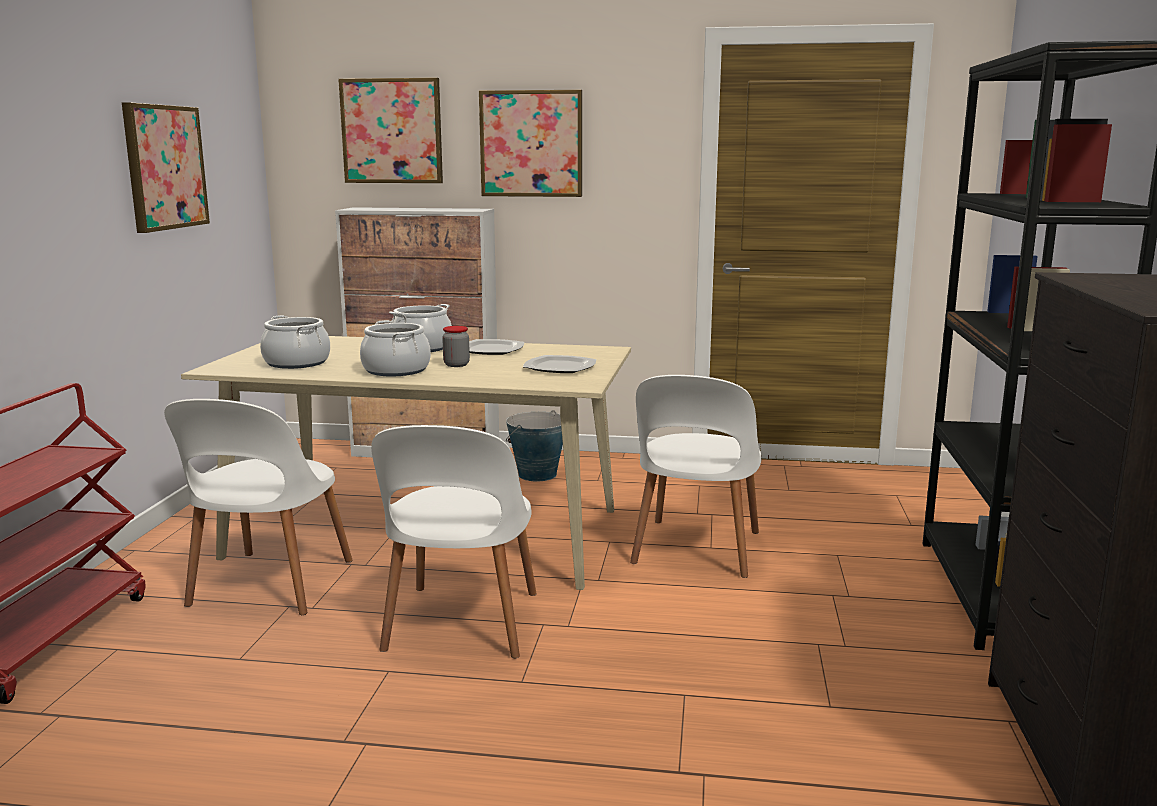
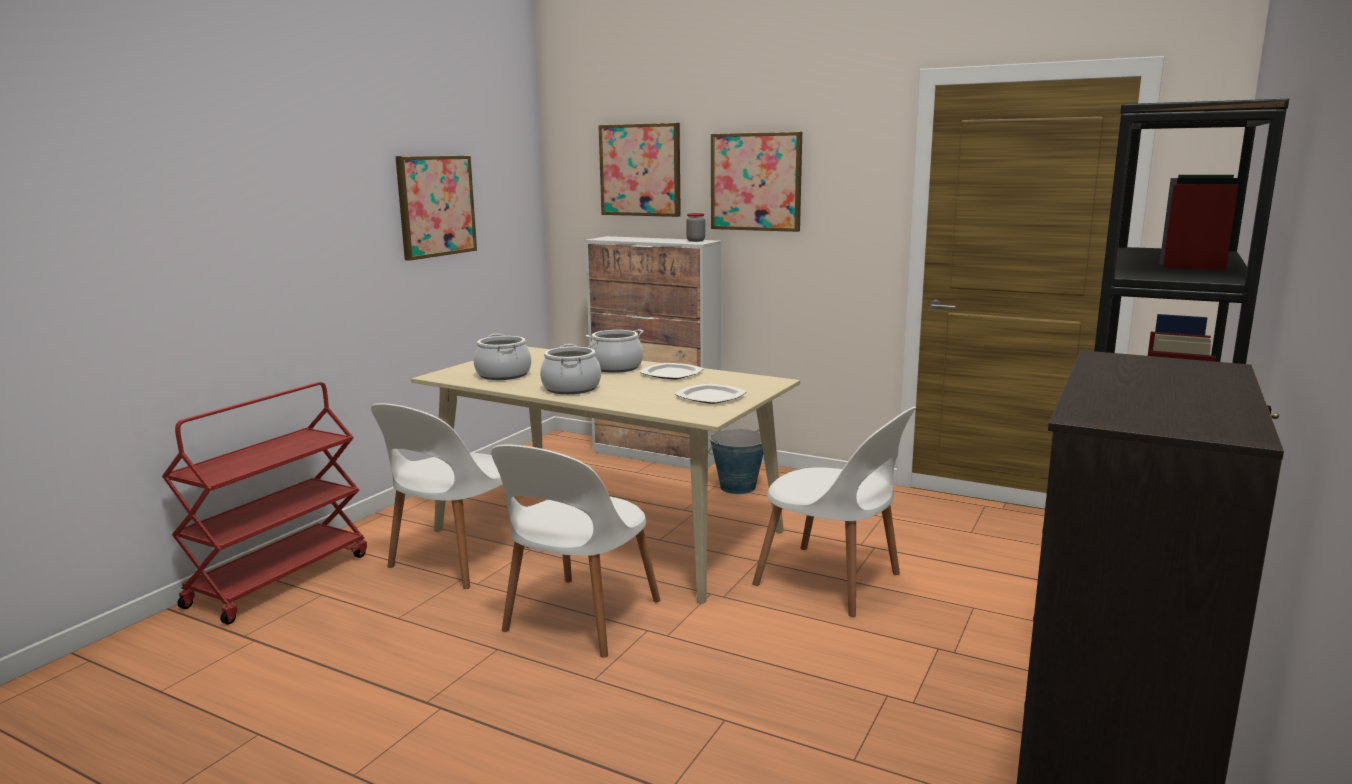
camera: 20 degrees right, 0 degrees up
jar [442,326,470,367] -> jar moved to [686,213,705,242]
white chair [630,375,762,578] -> white chair turned 90 degrees counterclockwise [752,406,916,617]

